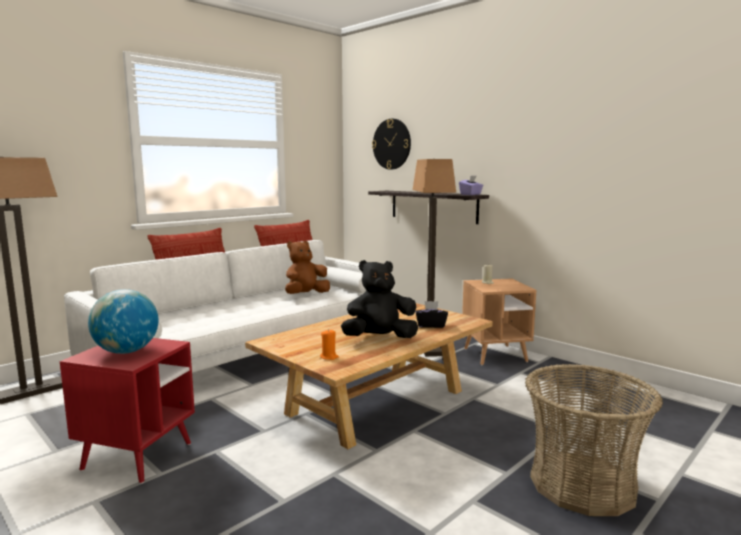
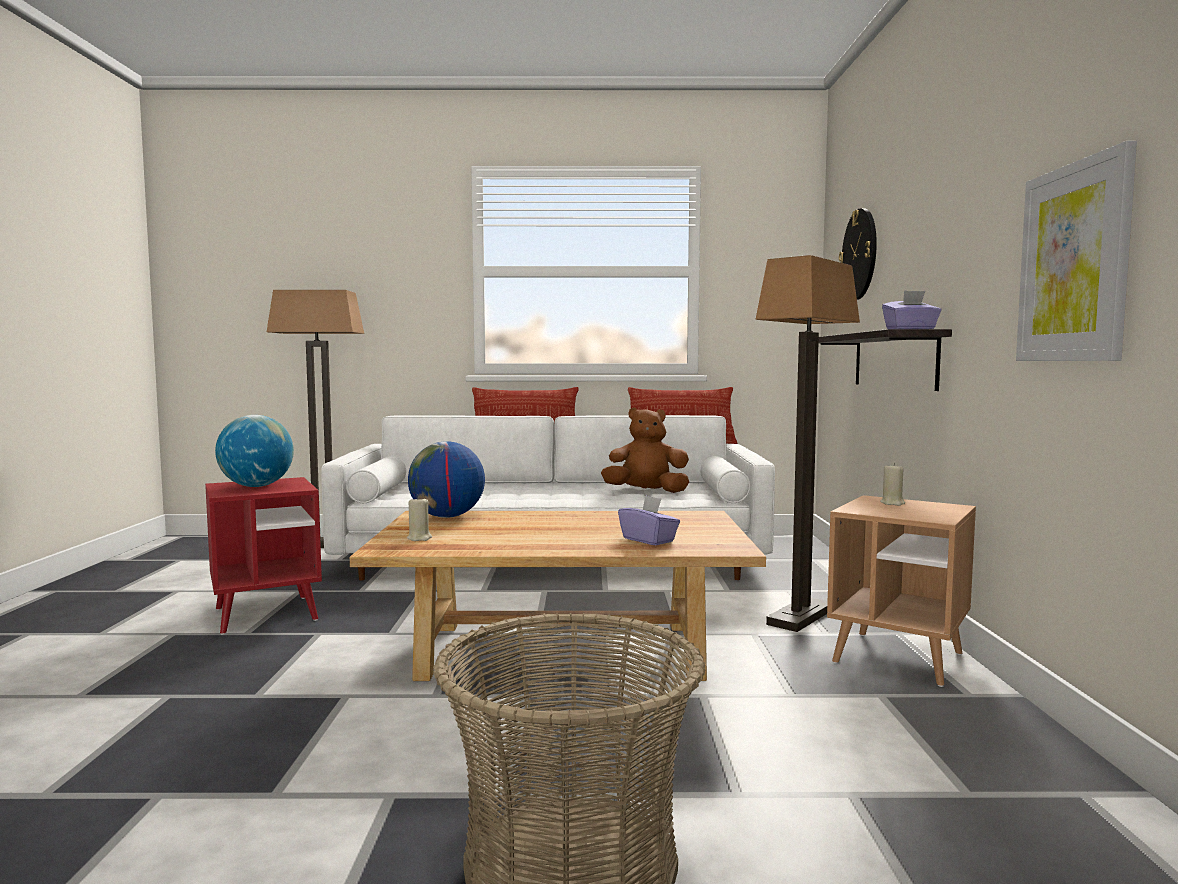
camera: 45 degrees right, 5 degrees down
orange candle [320,329,339,360] -> beige candle [407,496,432,541]
black plush toy [341,260,418,338] -> none
black tissue box [416,301,448,328] -> purple tissue box [618,495,680,545]
none -> globe [408,441,485,518]
none -> picture [1016,141,1137,361]

